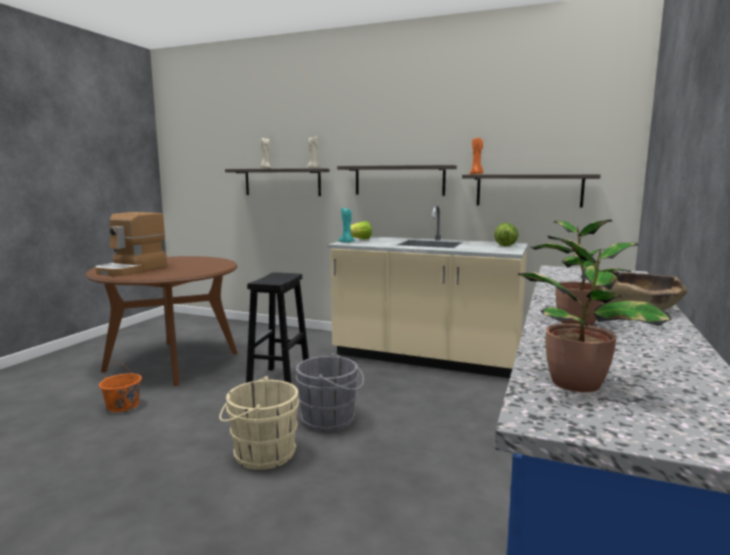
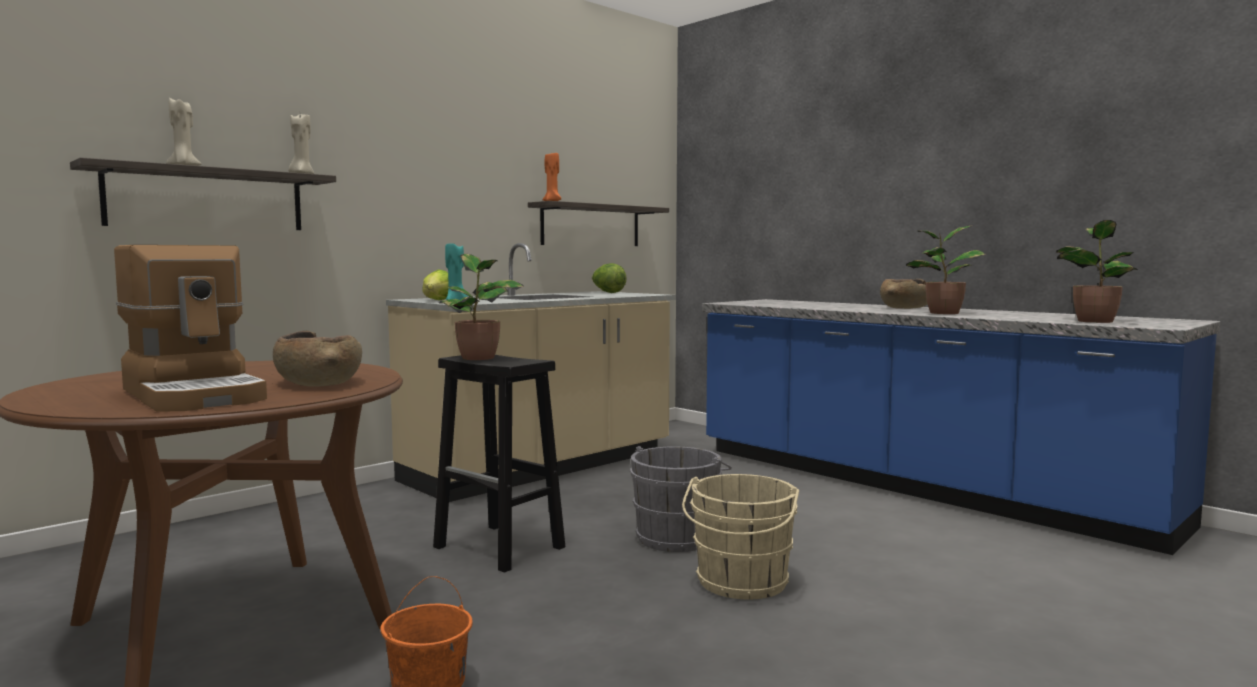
camera: 65 degrees left, 5 degrees down
shelf [337,165,457,196] -> none
none -> brown bowl [273,331,362,387]
none -> potted plant [439,254,524,360]

